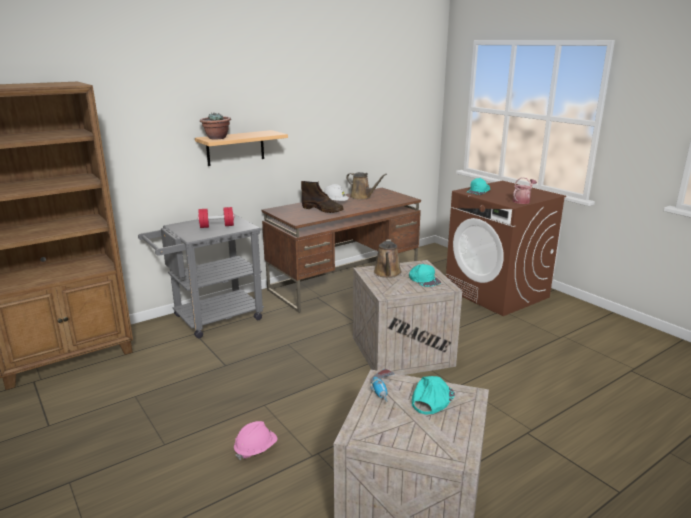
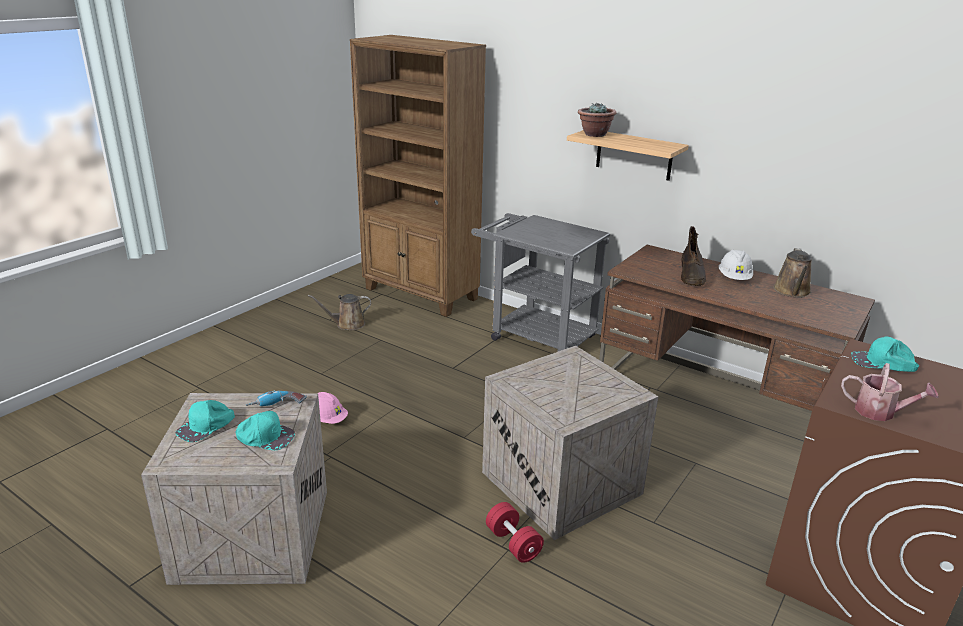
camera: 70 degrees right, 5 degrees up
red dumbbell [198,207,234,228] -> red dumbbell moved to [486,502,544,563]
brown watering can [374,239,402,278] -> brown watering can moved to [308,294,371,330]
turquoise cap [409,264,441,287] -> turquoise cap moved to [176,400,235,442]

